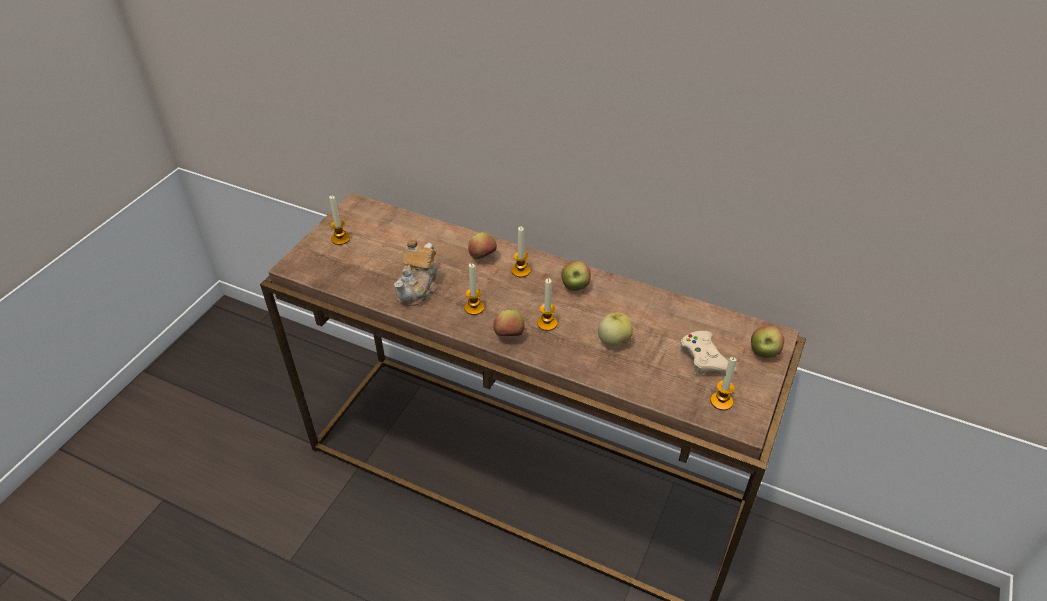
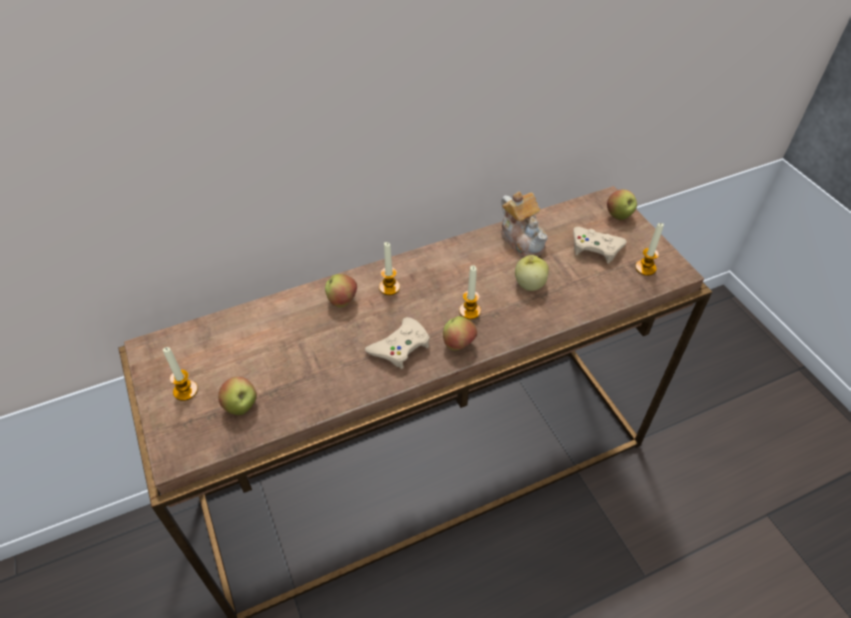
camera: 50 degrees left, 5 degrees up
teapot [394,238,439,306] -> teapot moved to [501,191,547,258]
candle [464,263,484,315] -> beige game controller [365,317,430,369]
apple [561,261,591,291] -> apple moved to [218,377,257,415]

